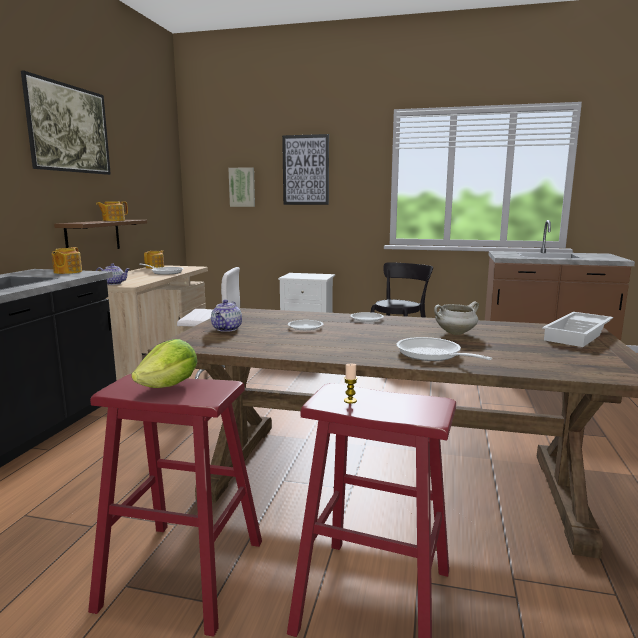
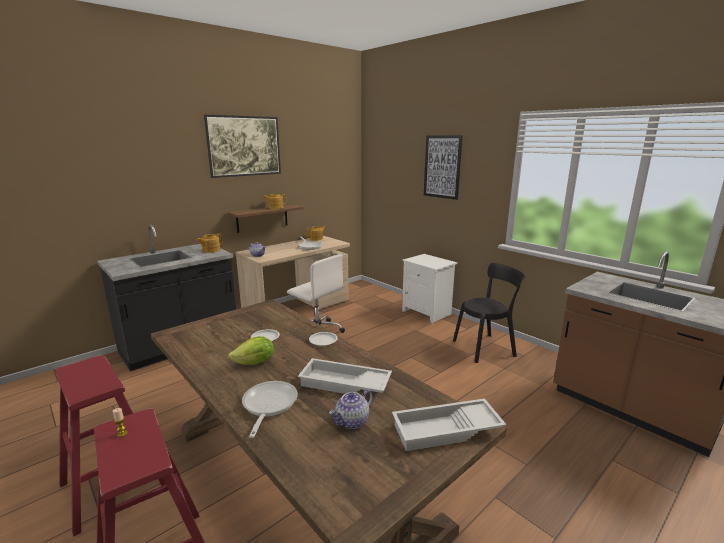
camera: 35 degrees right, 5 degrees up
lettuce [131,339,197,388] -> lettuce moved to [228,336,274,365]
teapot [211,300,242,332] -> teapot moved to [329,389,373,429]
picture [228,167,255,207] -> none
white cooking pot [434,301,479,335] -> white tray [298,358,392,394]

